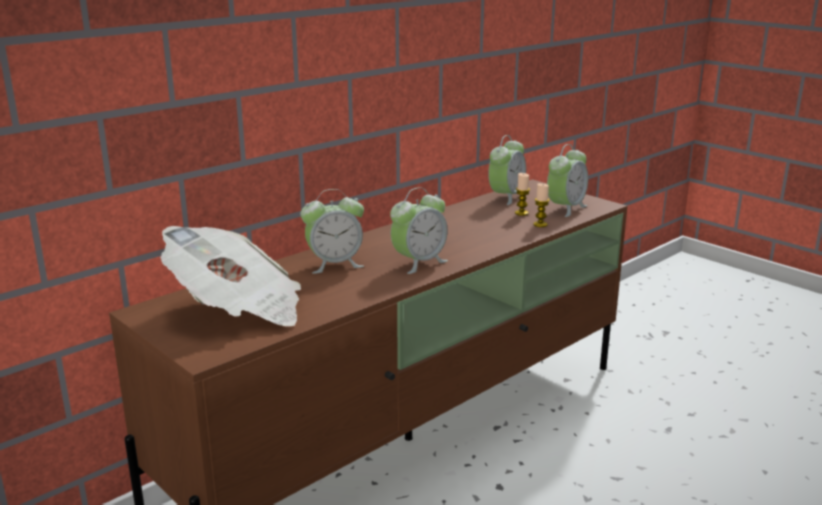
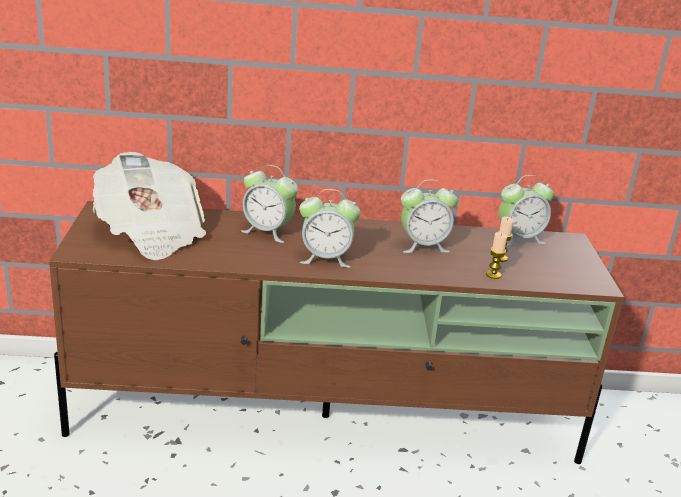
camera: 40 degrees right, 5 degrees up
alarm clock [547,144,588,217] -> alarm clock moved to [401,180,458,253]

